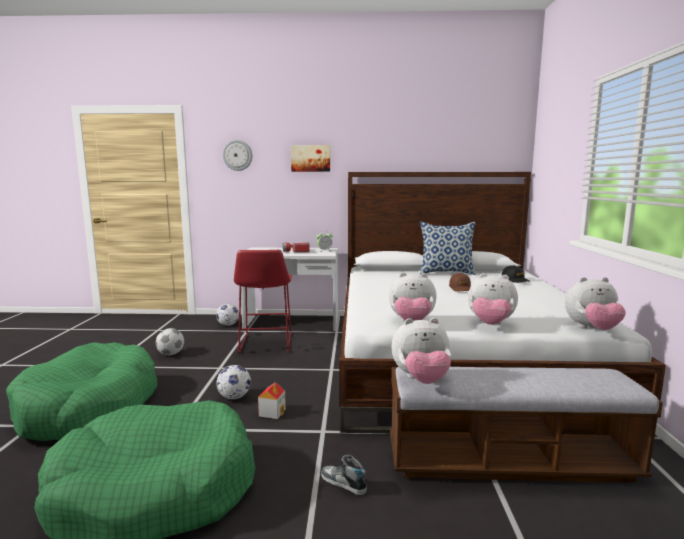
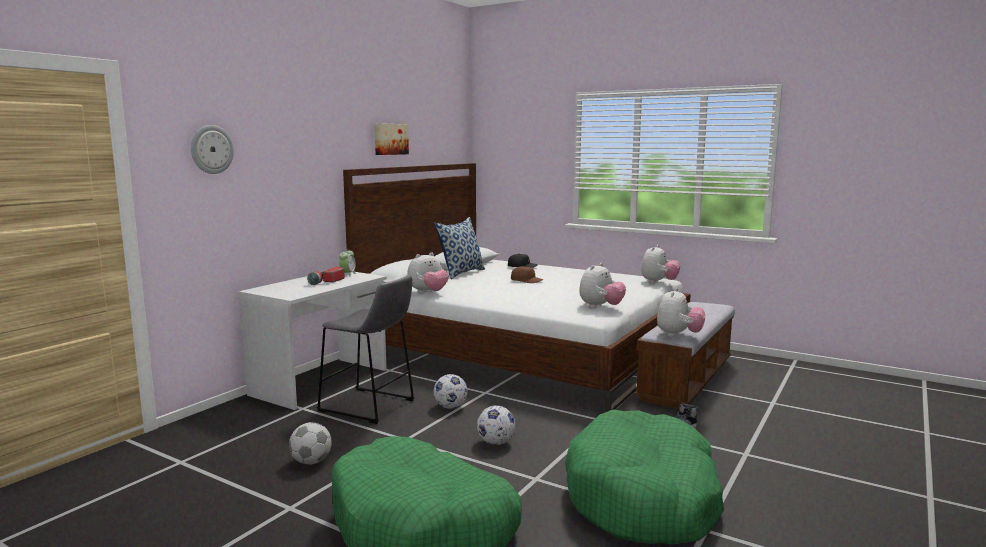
camera: 60 degrees left, 0 degrees up
football [216,303,239,326] -> football moved to [434,374,468,409]
red stool [234,250,292,354] -> grey stool [317,275,415,424]
toy house [258,382,286,419] -> none
picture [291,145,330,172] -> picture moved to [374,123,409,155]
plush toy [468,273,518,325] -> plush toy moved to [407,252,449,293]

